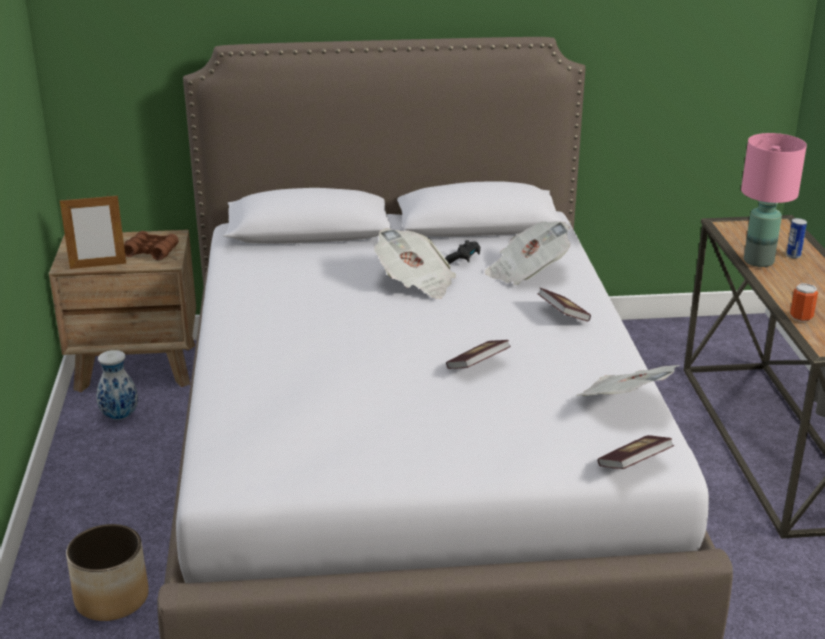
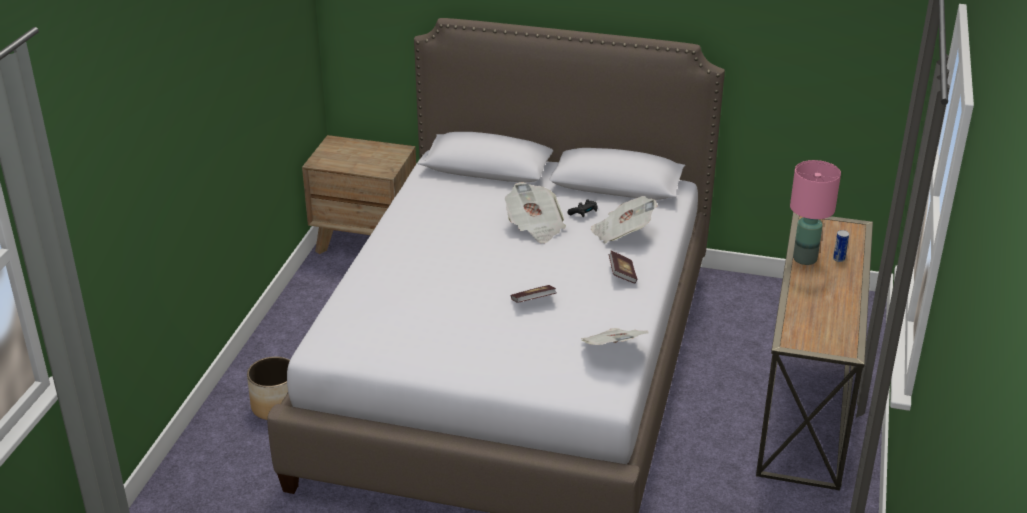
camera: 20 degrees right, 5 degrees up
picture frame [60,195,126,269] -> none
vase [96,350,138,420] -> none
brown binoculars [124,231,179,260] -> none
book [597,435,674,469] -> none
can [790,283,818,322] -> none

